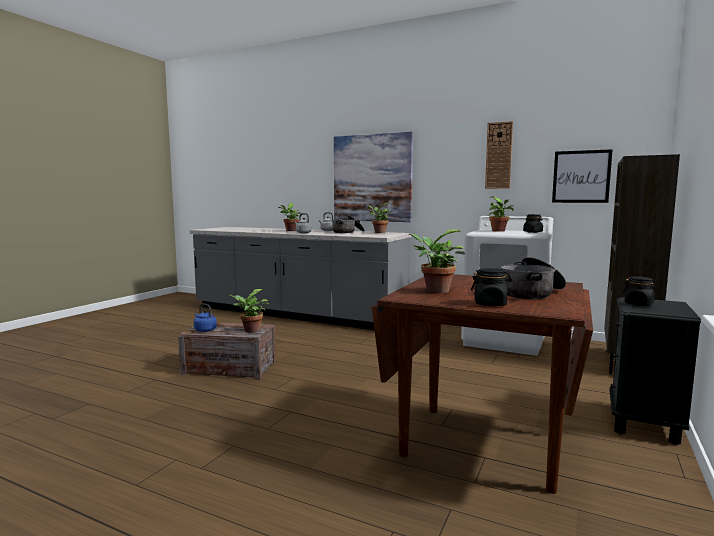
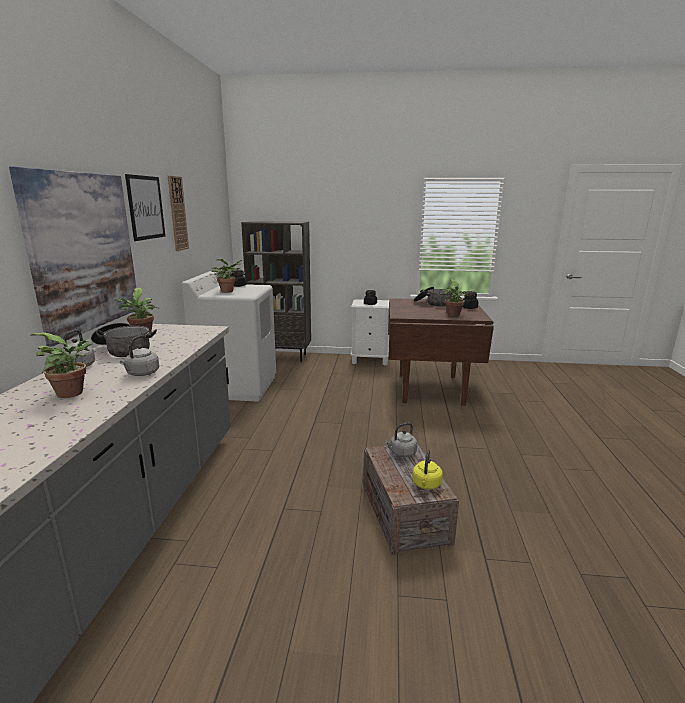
camera: 110 degrees left, 10 degrees up
blue kettle [194,304,217,332] -> yellow kettle [412,449,443,490]
potted plant [227,289,269,333] -> grey kettle [385,423,417,457]
picture [552,149,613,203] -> picture moved to [125,174,165,241]
black nightstand [609,297,701,445] -> white nightstand [351,299,389,365]

